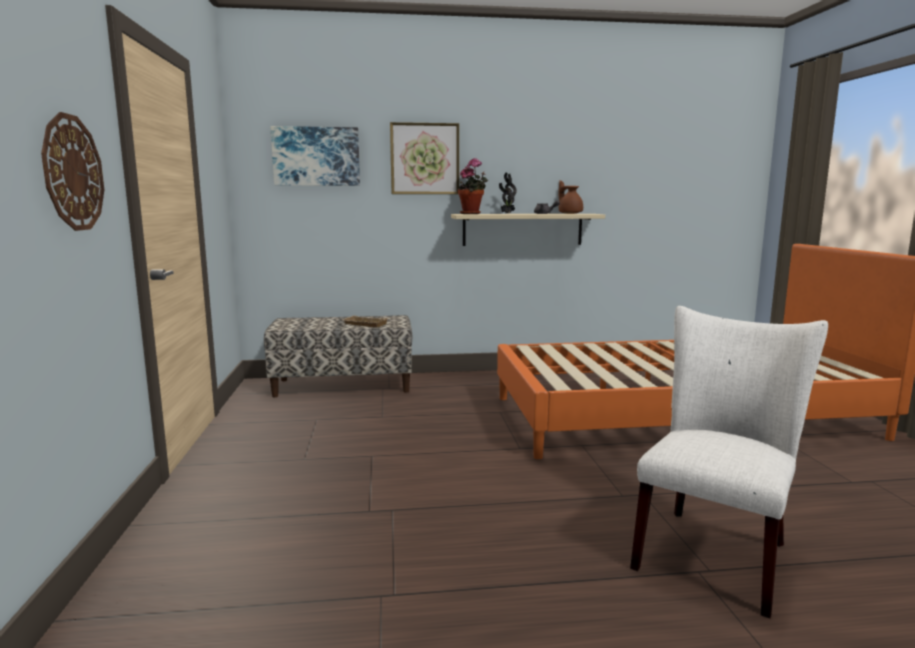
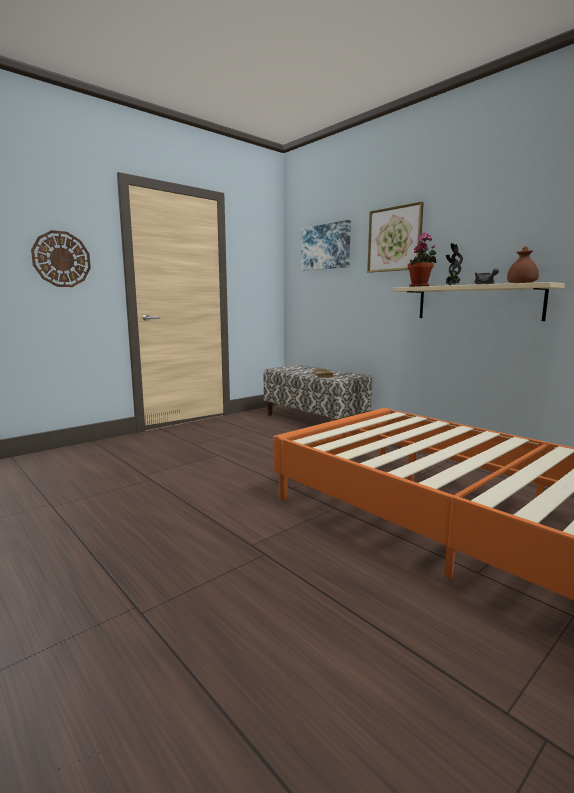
camera: 55 degrees right, 0 degrees up
white chair [630,306,828,618] -> none

